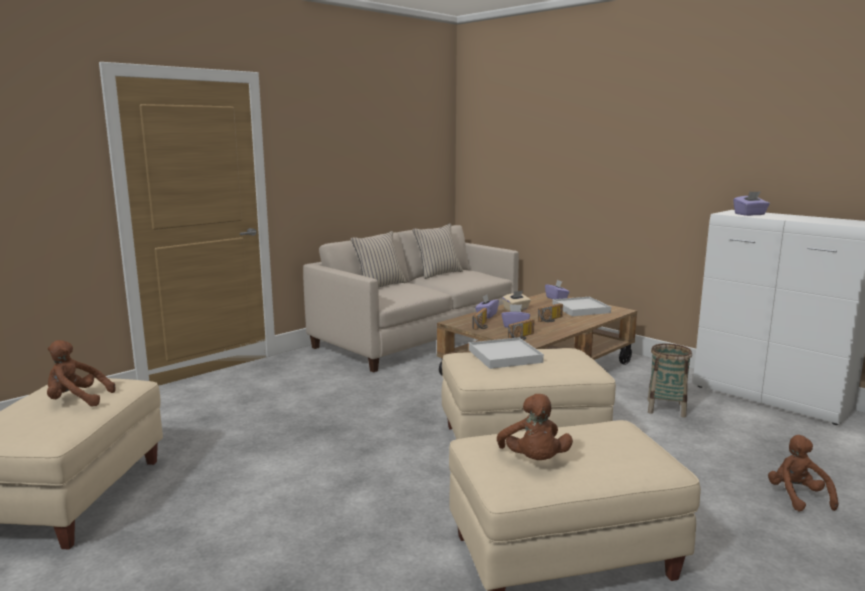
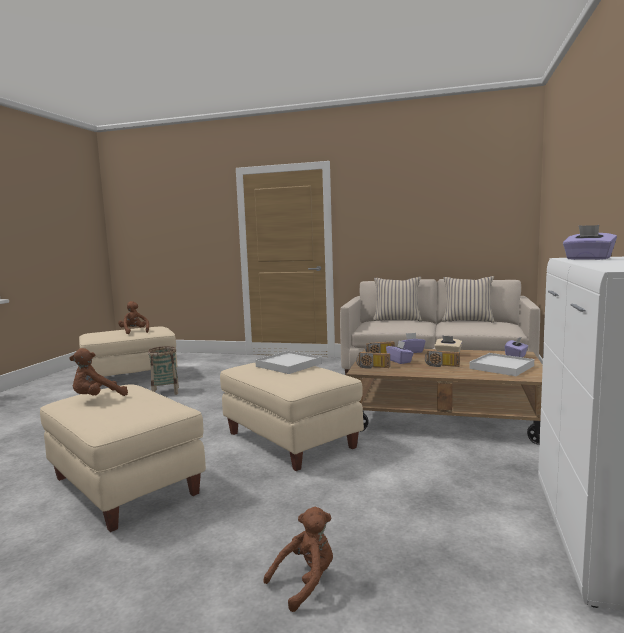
camera: 60 degrees right, 5 degrees down
basket [647,343,692,417] -> basket moved to [148,346,179,395]

